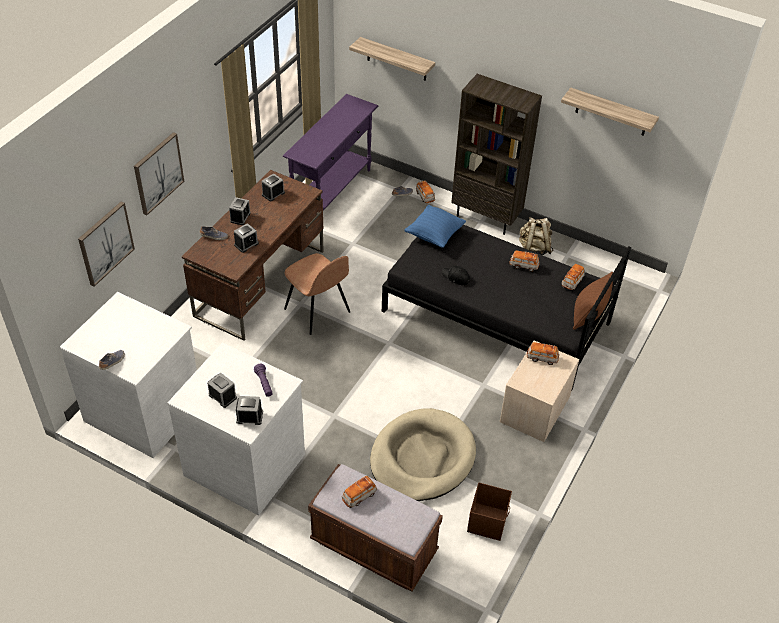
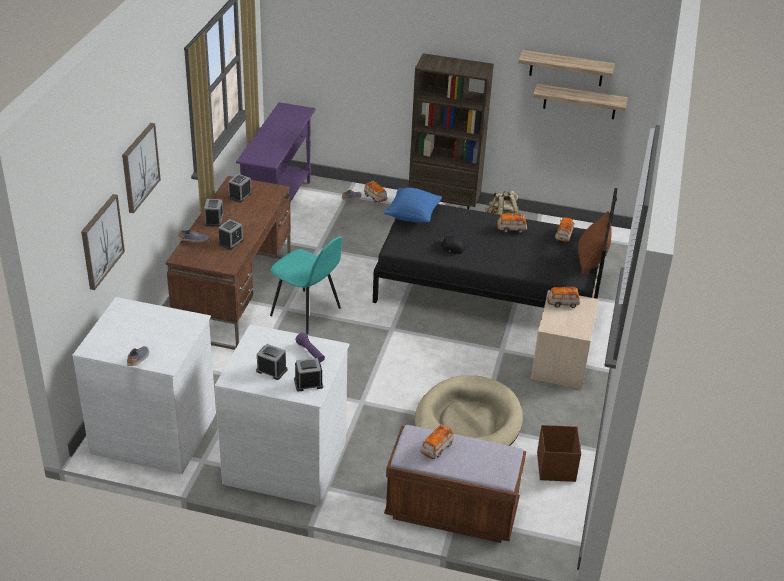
camera: 15 degrees left, 10 degrees down
brown chair [284,253,350,335] -> turquoise chair [270,236,343,334]
shelf [349,37,435,81] -> shelf moved to [533,84,628,119]

